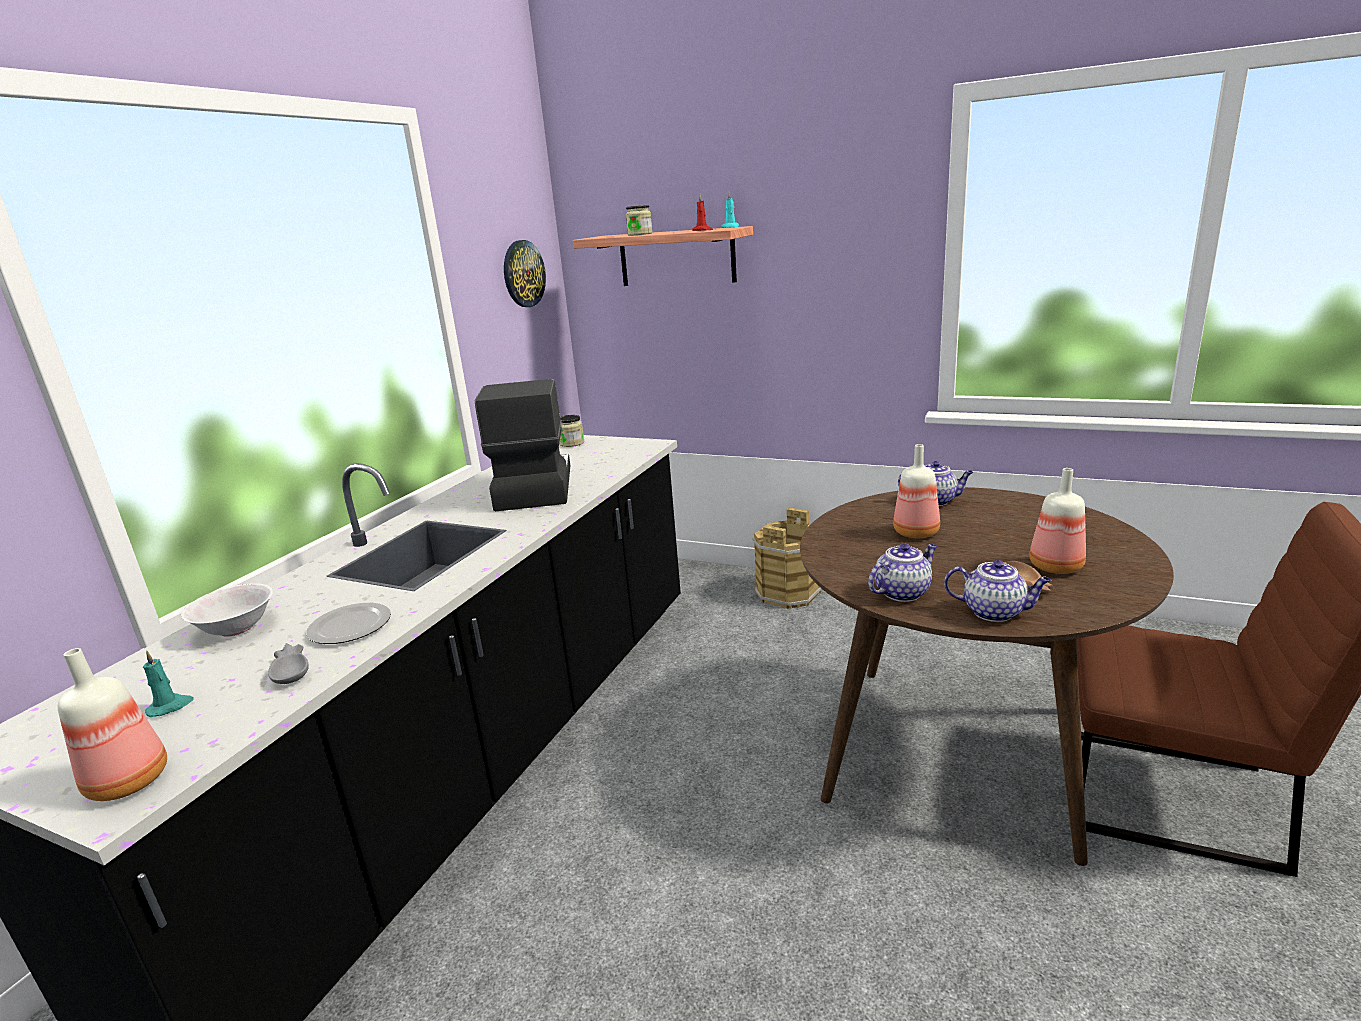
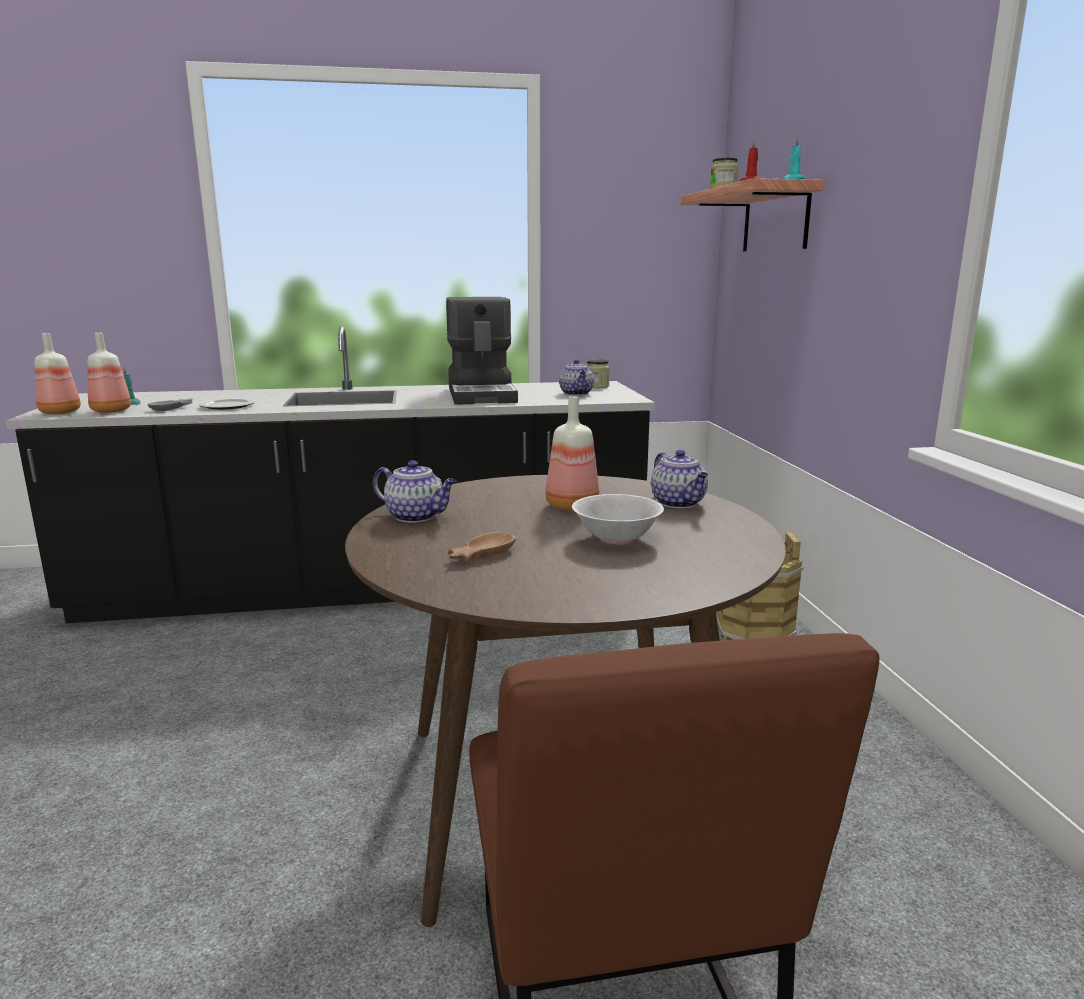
camera: 55 degrees right, 5 degrees down
white bowl [181,583,273,637] -> white bowl moved to [572,494,664,545]
coffee machine [475,379,570,512] -> coffee machine turned 120 degrees clockwise [446,297,518,405]
wall clock [504,240,546,307] -> none
teapot [944,560,1051,622] -> teapot moved to [559,359,594,396]
bottle [1029,468,1086,574] -> bottle moved to [87,333,131,413]

